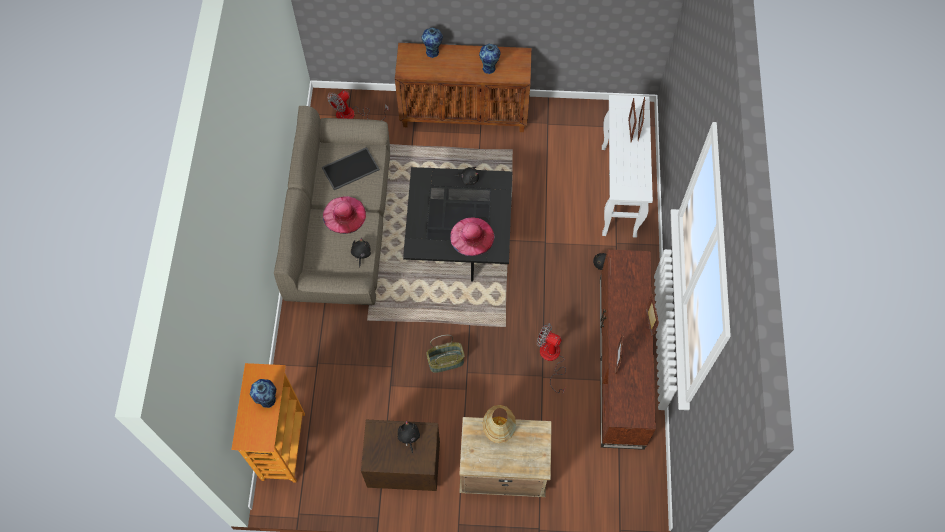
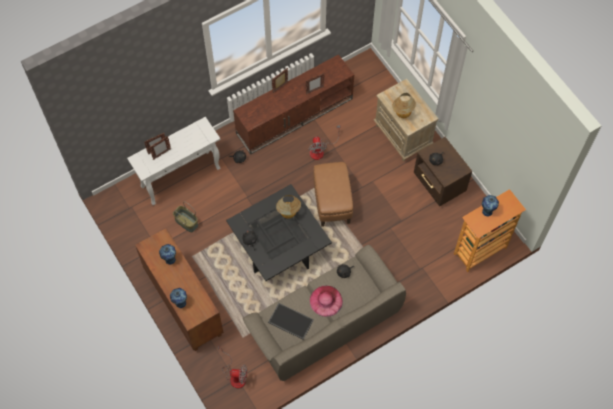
camera: 125 degrees left, 0 degrees up
basket [426,335,465,373] -> basket moved to [173,202,198,232]
pink hat [450,217,494,256] -> table lamp [276,195,301,219]
none -> brown ottoman [313,162,353,227]

